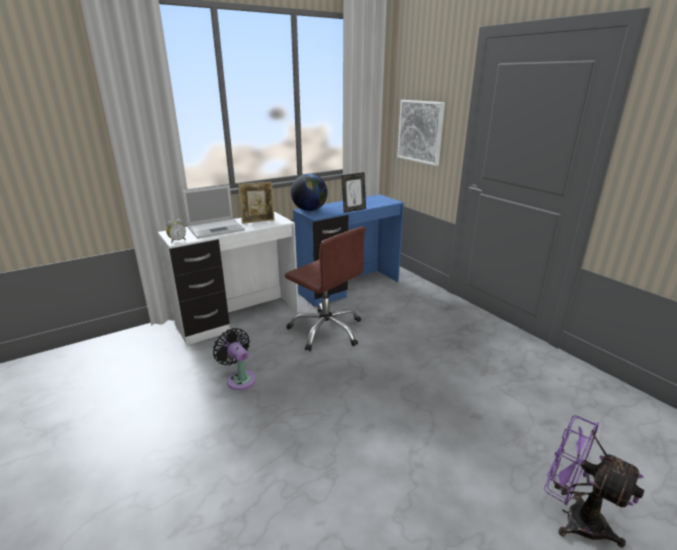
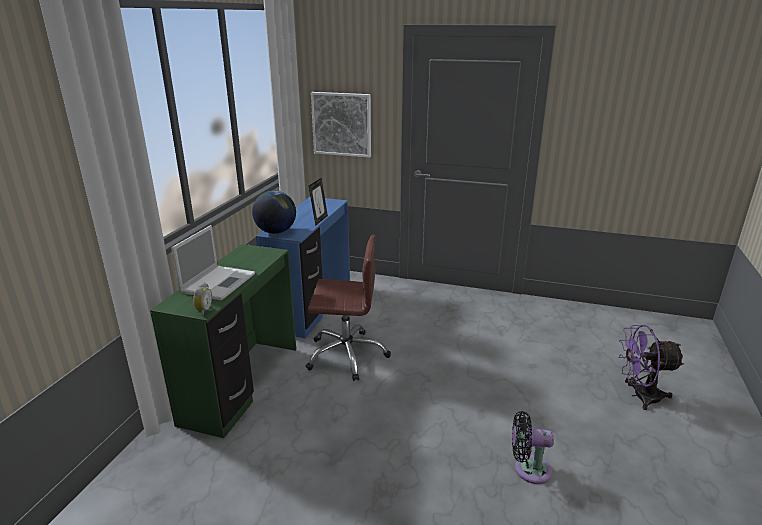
camera: 40 degrees left, 0 degrees up
white desk [158,212,299,345] -> green desk [150,244,296,438]
black fan [213,328,256,390] -> black fan moved to [512,411,554,484]
picture frame [238,182,275,224] -> none

